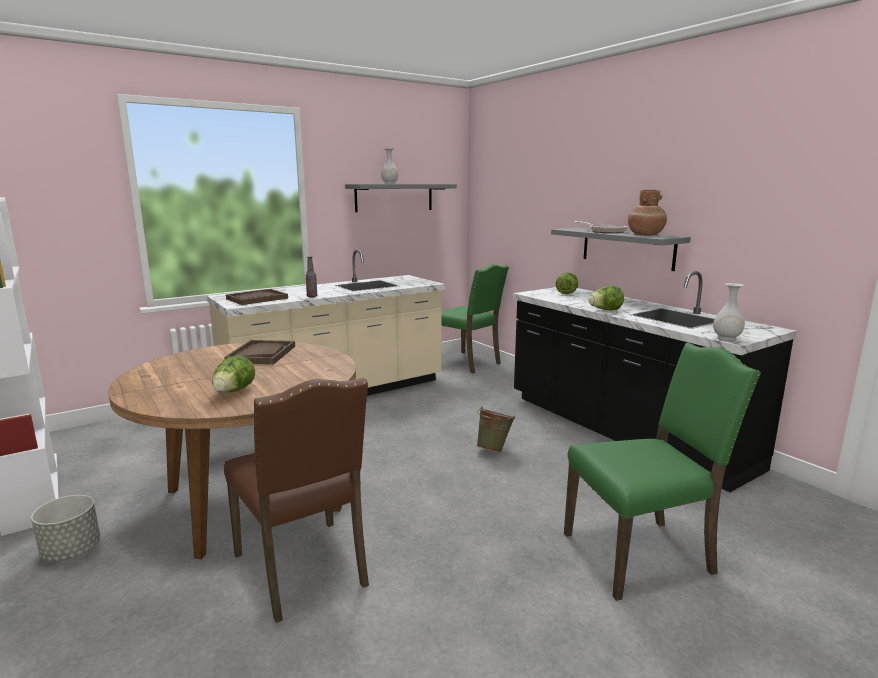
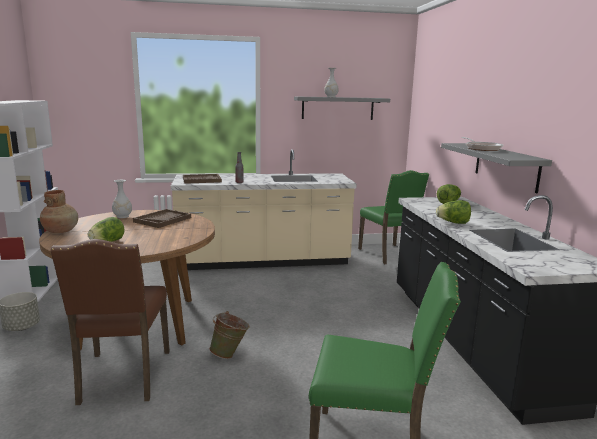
camera: 25 degrees right, 0 degrees up
green bucket [477,407,515,452] -> green bucket moved to [209,311,250,359]
brown vase [628,190,667,235] -> brown vase moved to [40,190,78,233]
white vase [713,283,745,341] -> white vase moved to [112,180,132,218]

